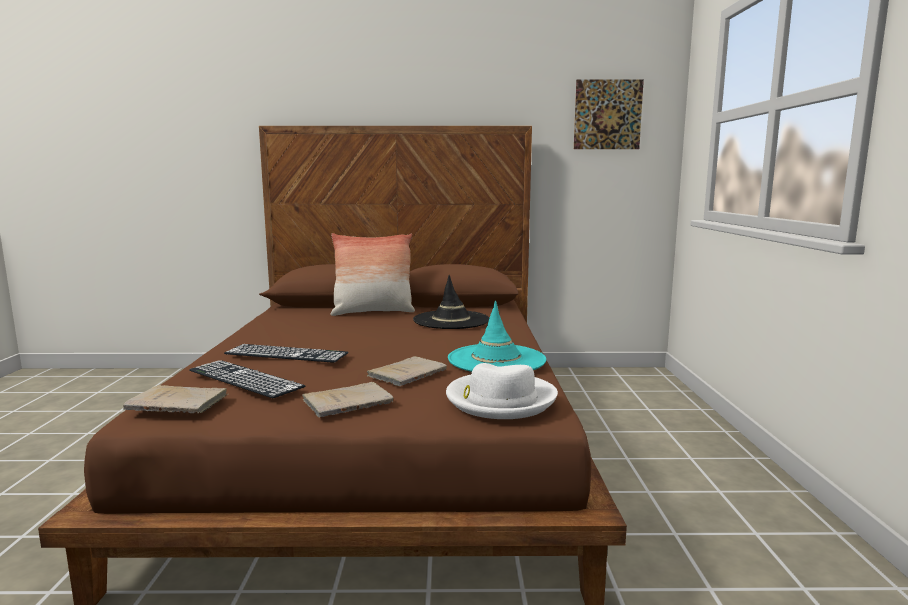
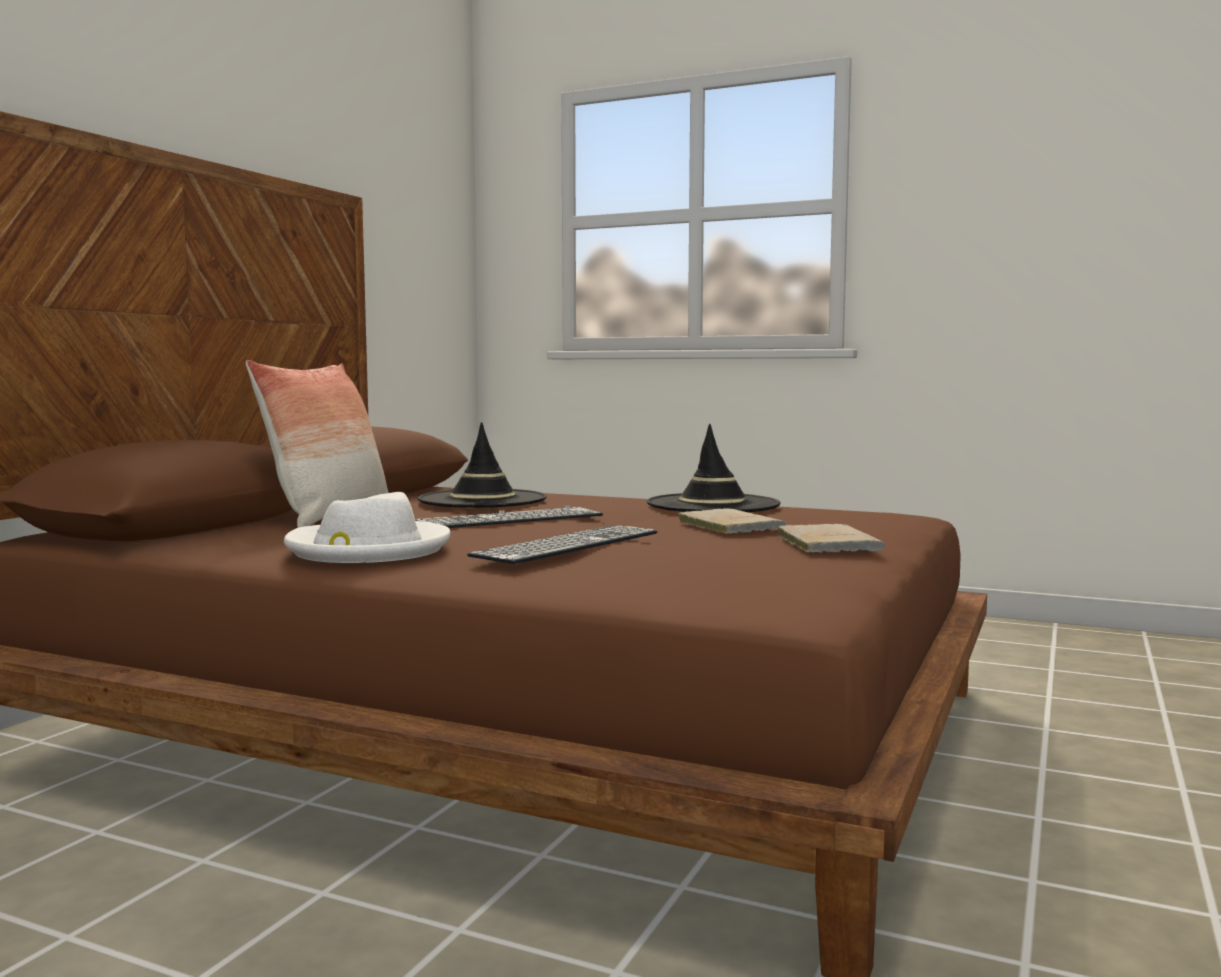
camera: 65 degrees left, 5 degrees down
beige book [123,385,228,413] -> none
keyboard [189,360,305,398] -> keyboard moved to [415,505,603,528]
white hat [446,363,558,419] -> white hat moved to [284,492,450,563]
turquoise hat [448,301,546,372] -> black hat [647,424,780,512]
picture [574,80,644,149] -> none

